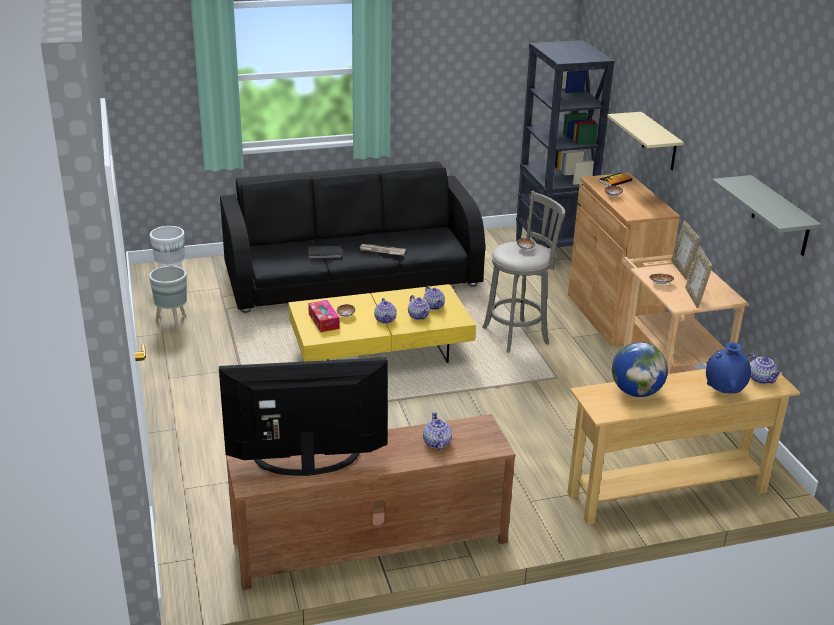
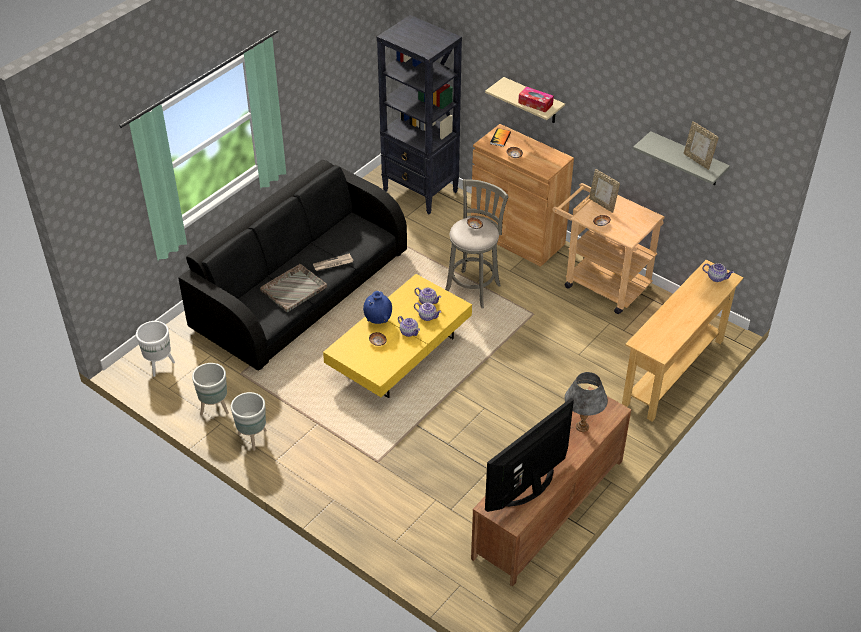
camera: 35 degrees left, 15 degrees up
black book [308,246,342,259] -> grey tray [260,264,327,312]
tissue box [308,300,340,332] -> tissue box moved to [518,87,554,113]
teapot [423,412,452,450] -> grey table lamp [565,372,608,432]
globe [612,342,668,397] -> none
picture frame [685,246,712,308] -> picture frame moved to [683,121,719,170]
blue vase [706,342,751,394] -> blue vase moved to [363,291,392,324]
none -> grey planter [231,392,267,451]

